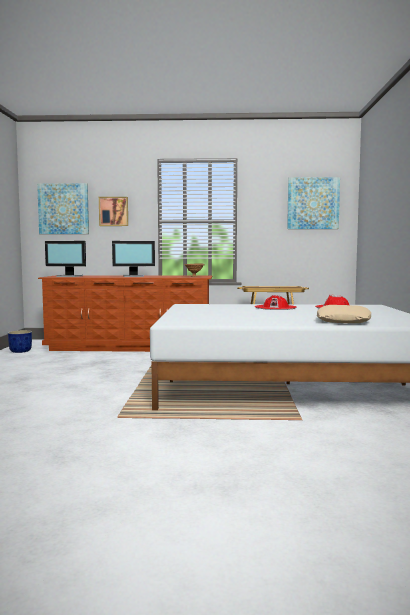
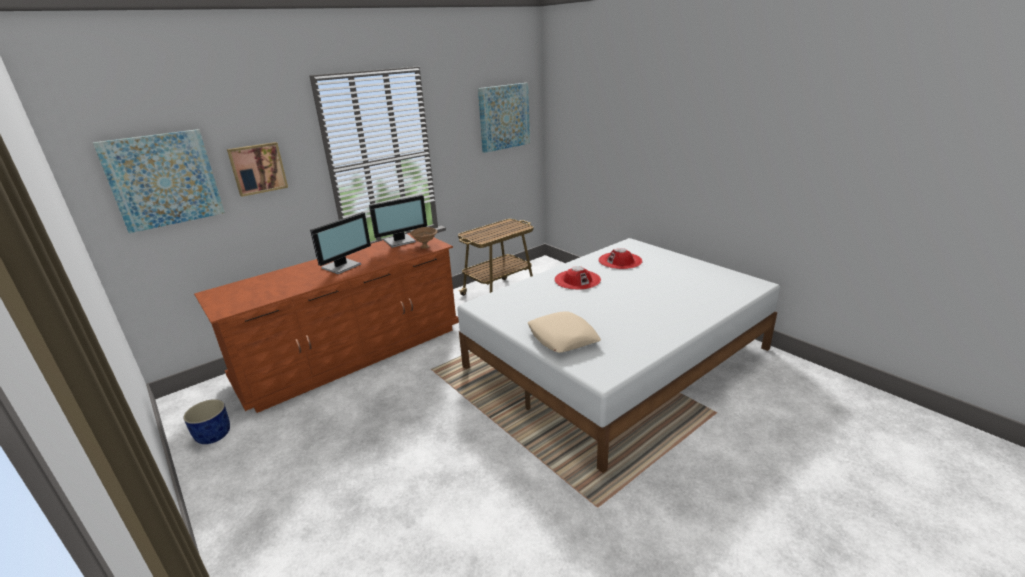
camera: 40 degrees left, 20 degrees up
monitor [45,241,86,277] -> monitor moved to [369,195,427,248]
beige pillow [317,305,371,323] -> beige pillow moved to [528,311,601,353]

